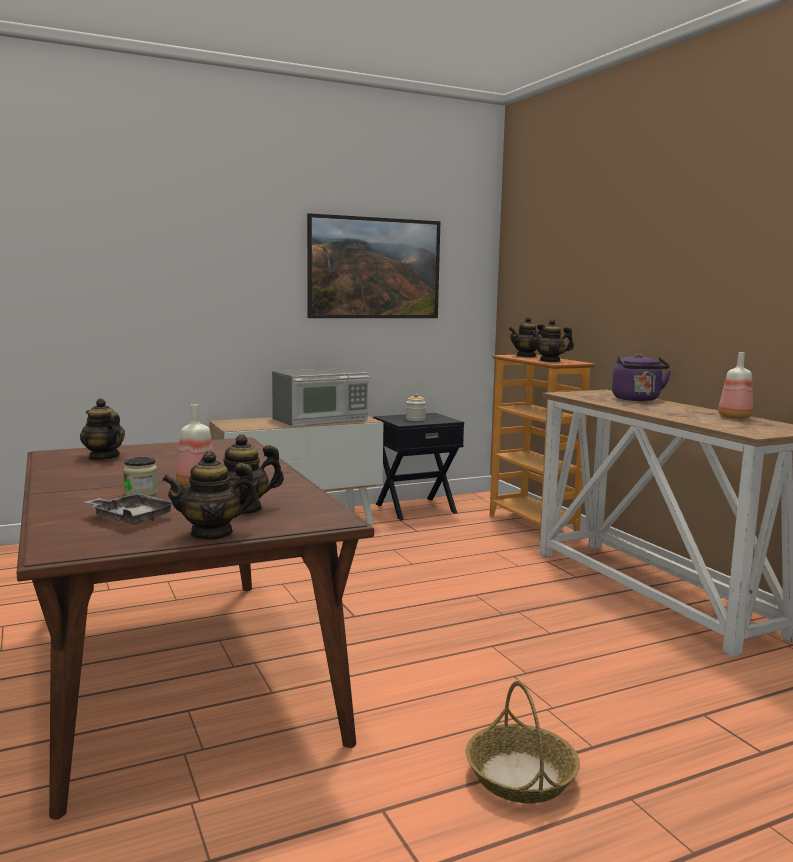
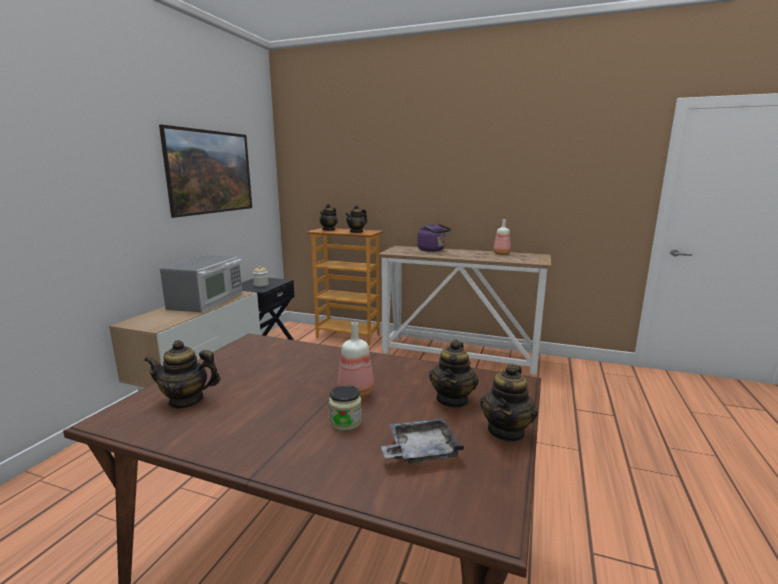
camera: 45 degrees left, 5 degrees up
basket [466,681,580,803] -> none

